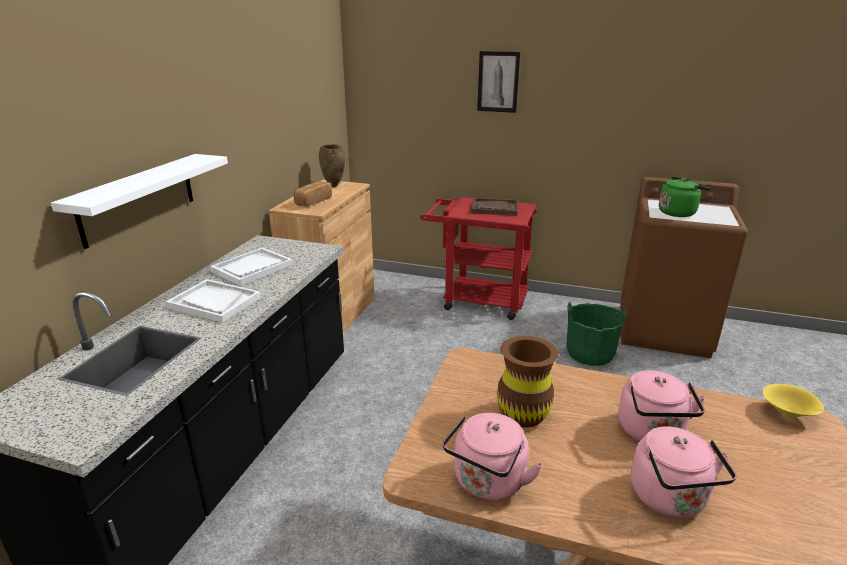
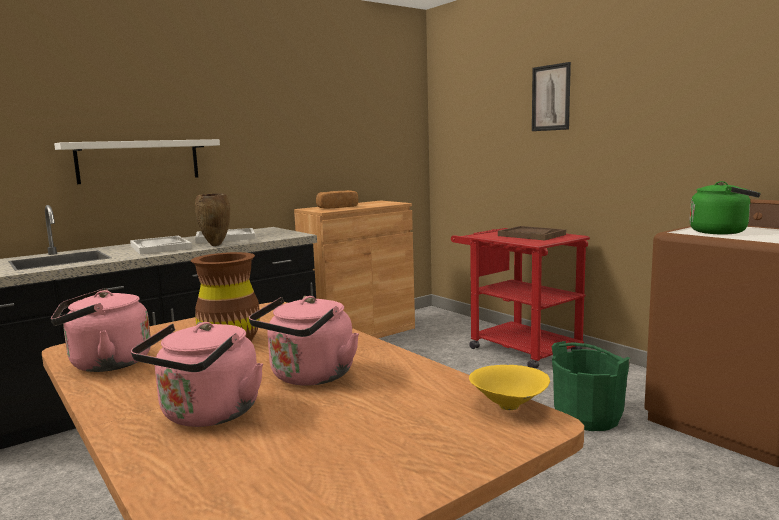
camera: 35 degrees right, 15 degrees down
brown vase [319,144,345,187] -> brown vase moved to [195,193,230,246]

